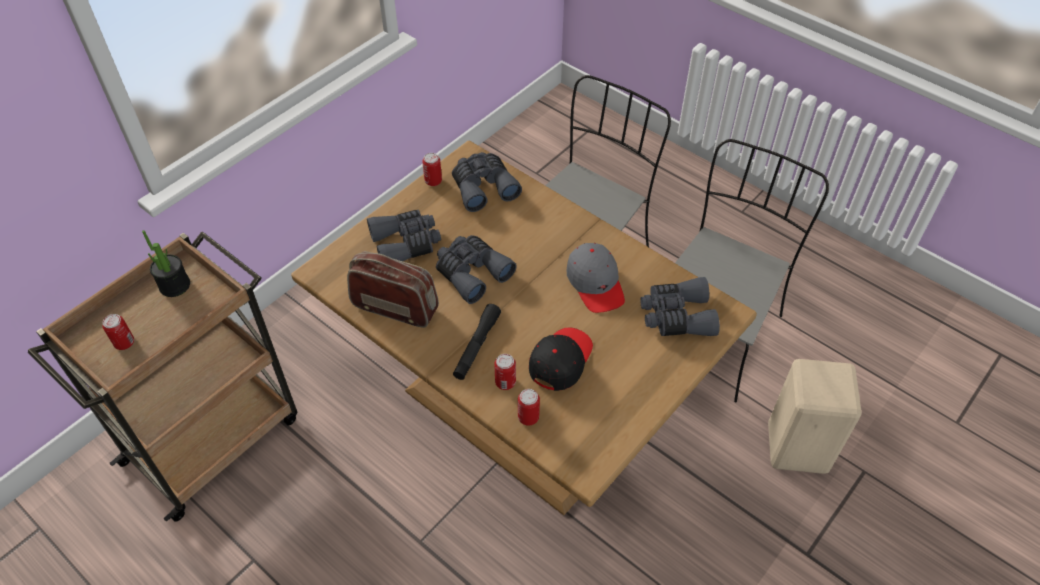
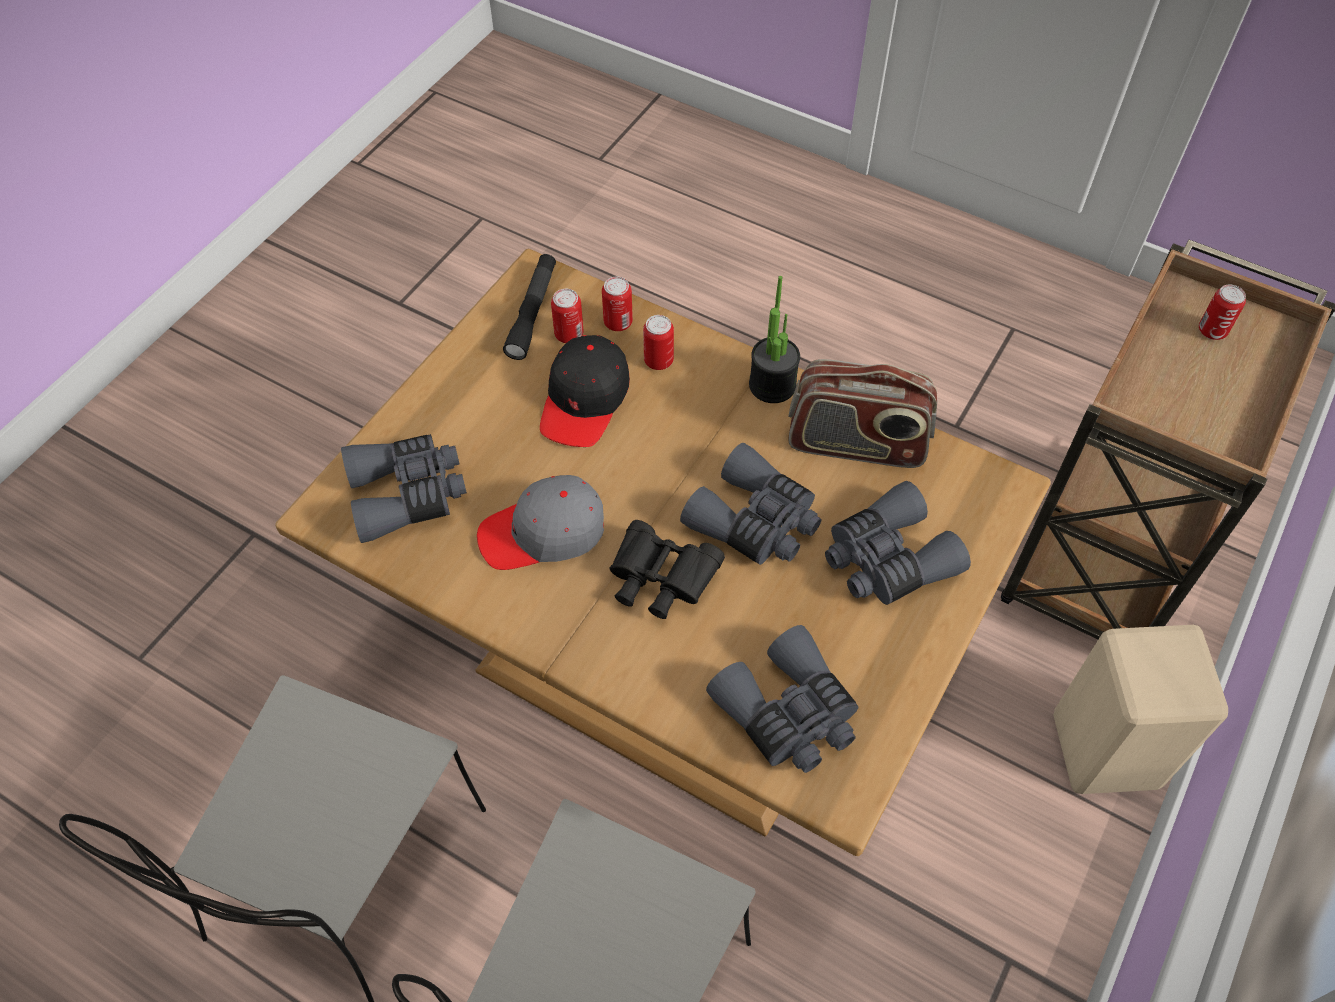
camera: 170 degrees right, 5 degrees up
potted plant [142,230,190,297] -> potted plant moved to [749,276,800,403]
can [422,153,442,186] -> can moved to [551,289,584,343]
black flashlight [453,304,501,380] -> black flashlight moved to [503,254,556,360]
grey cap [566,243,625,313] -> grey cap turned 75 degrees counterclockwise [477,475,604,570]
beige stool [768,359,862,474] -> beige stool moved to [1053,625,1228,794]
none -> black binoculars [610,520,725,619]

